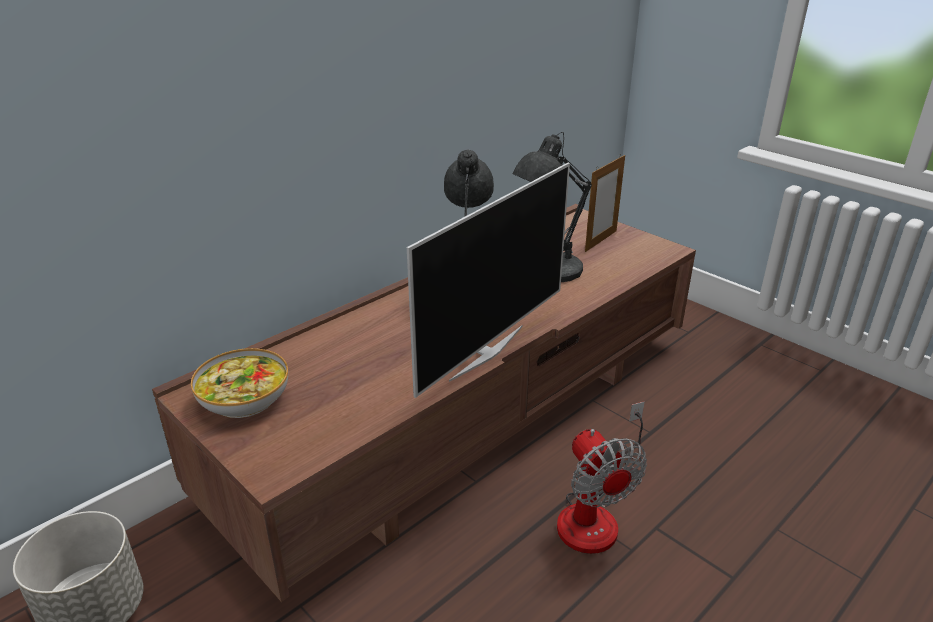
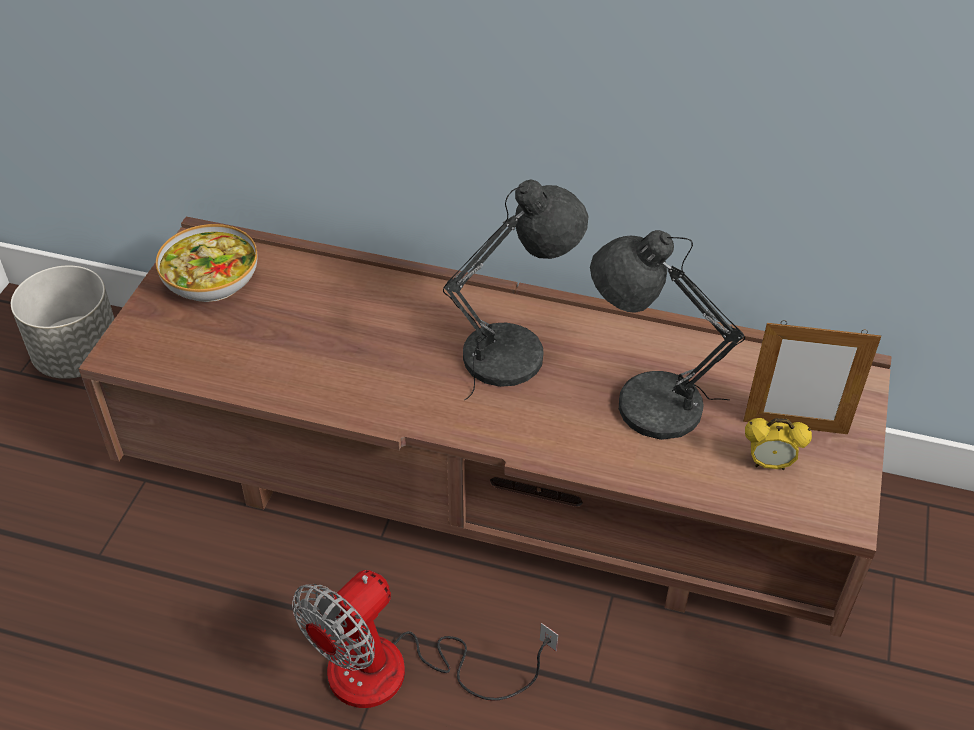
camera: 60 degrees right, 15 degrees up
television [407,163,570,398] -> none
none -> alarm clock [745,418,812,470]

